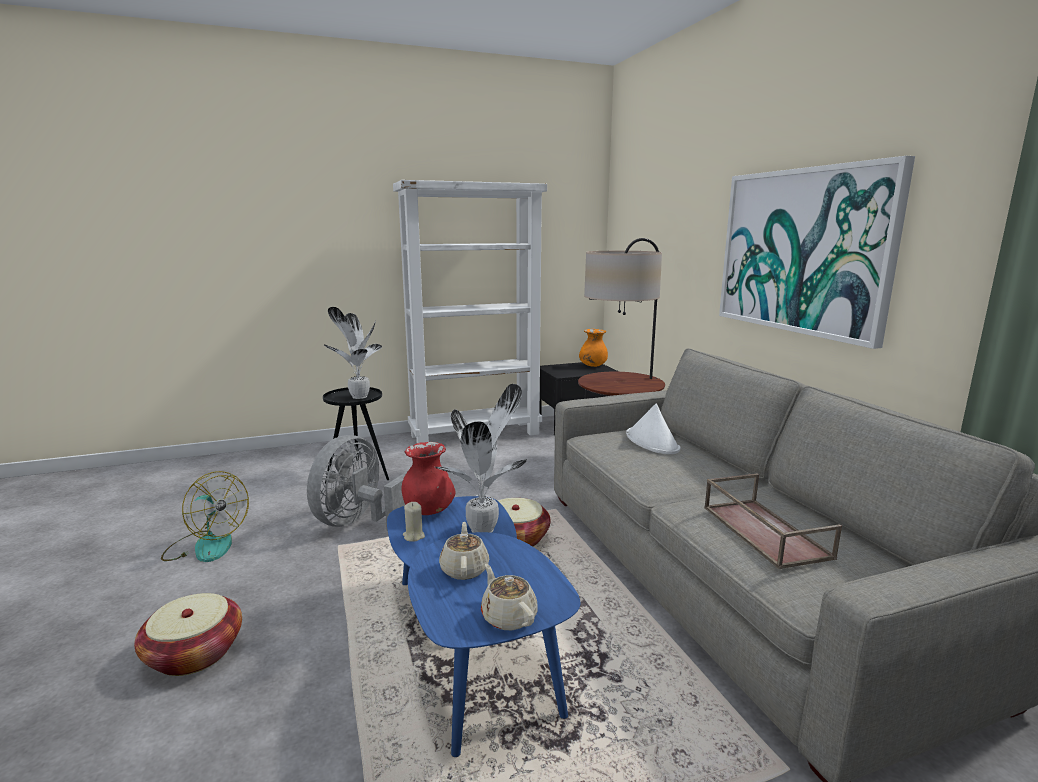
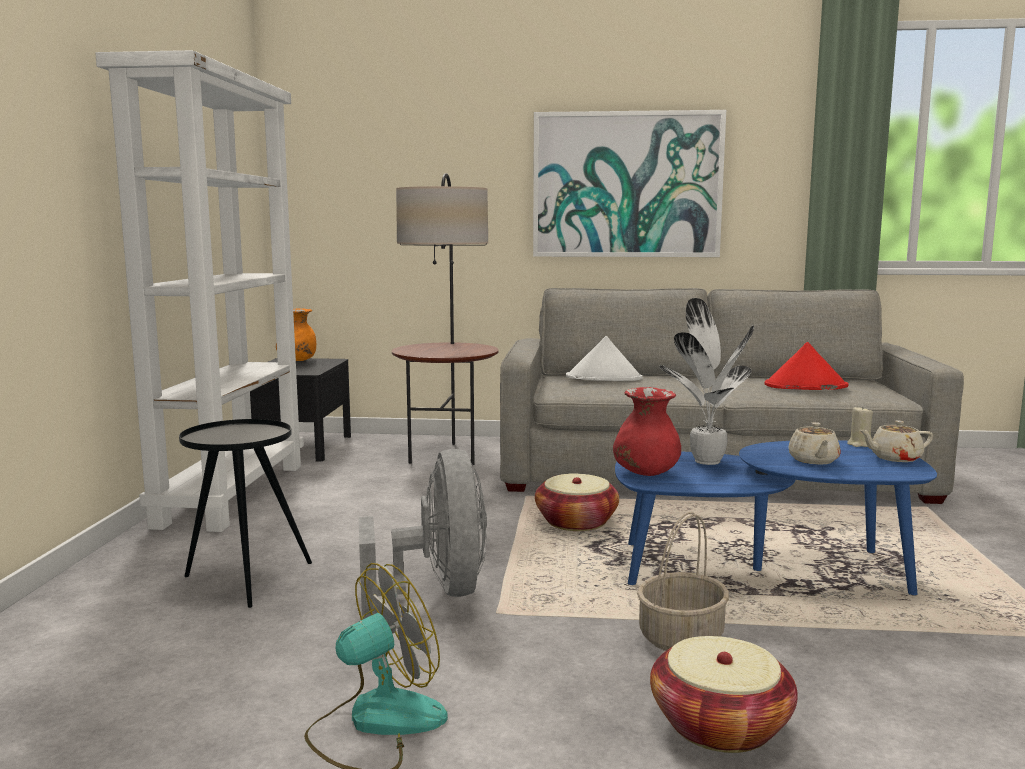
camera: 65 degrees left, 5 degrees down
grey fan [307,435,408,531] -> grey fan turned 150 degrees counterclockwise [359,449,487,619]
potted plant [324,307,382,399] -> none
beige candle [403,502,425,542] -> beige candle moved to [847,407,873,447]
beige teapot [439,522,489,580] -> beige teapot turned 105 degrees counterclockwise [789,422,841,465]
brown tray [704,473,842,569] -> red hat [764,342,849,390]
none -> basket [637,512,729,651]

